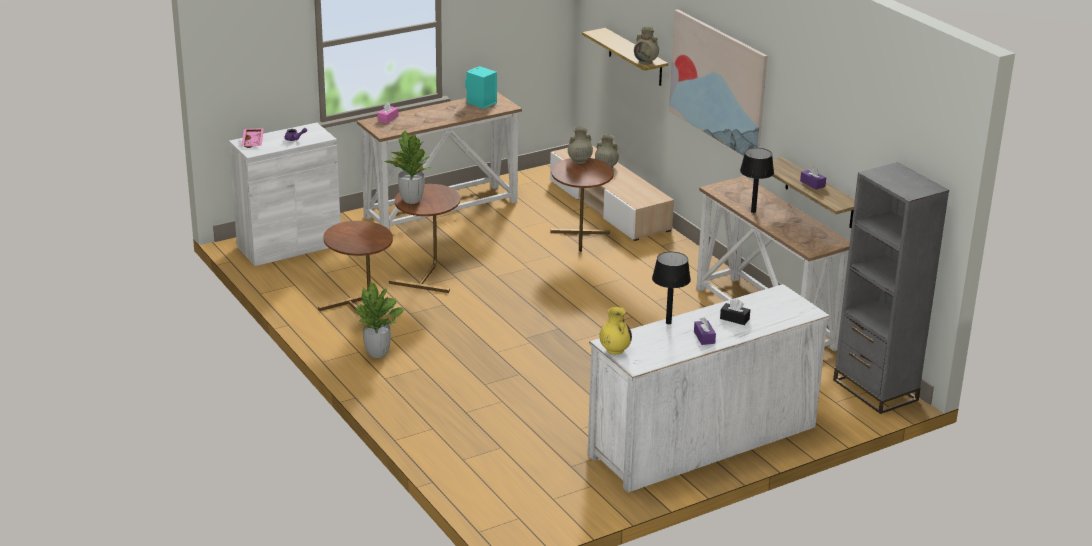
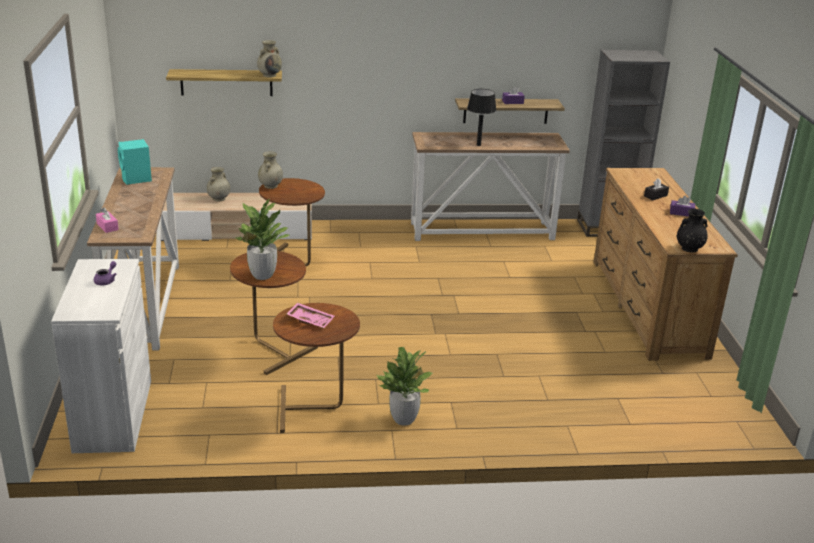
camera: 65 degrees left, 0 degrees up
pink tray [241,128,264,148] -> pink tray moved to [287,302,334,328]
white dresser [587,284,830,492] -> brown dresser [594,168,738,361]
yellow vase [599,307,632,355] -> black vase [677,209,708,253]
black table lamp [652,252,691,324] -> none
picture [669,10,767,156] -> none

